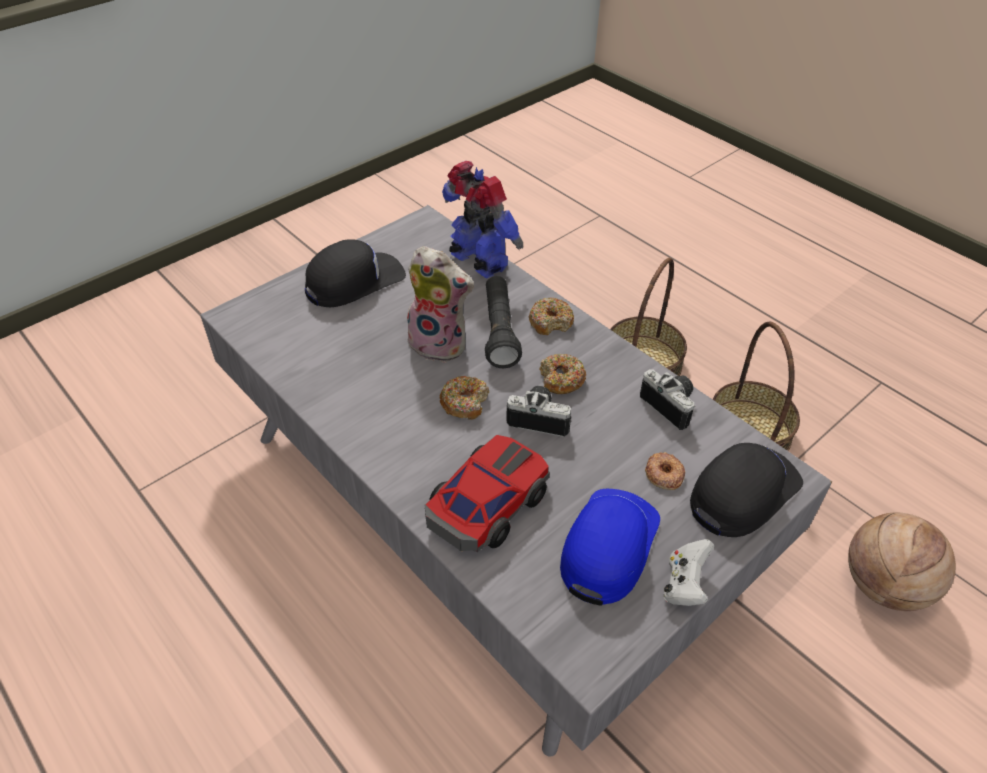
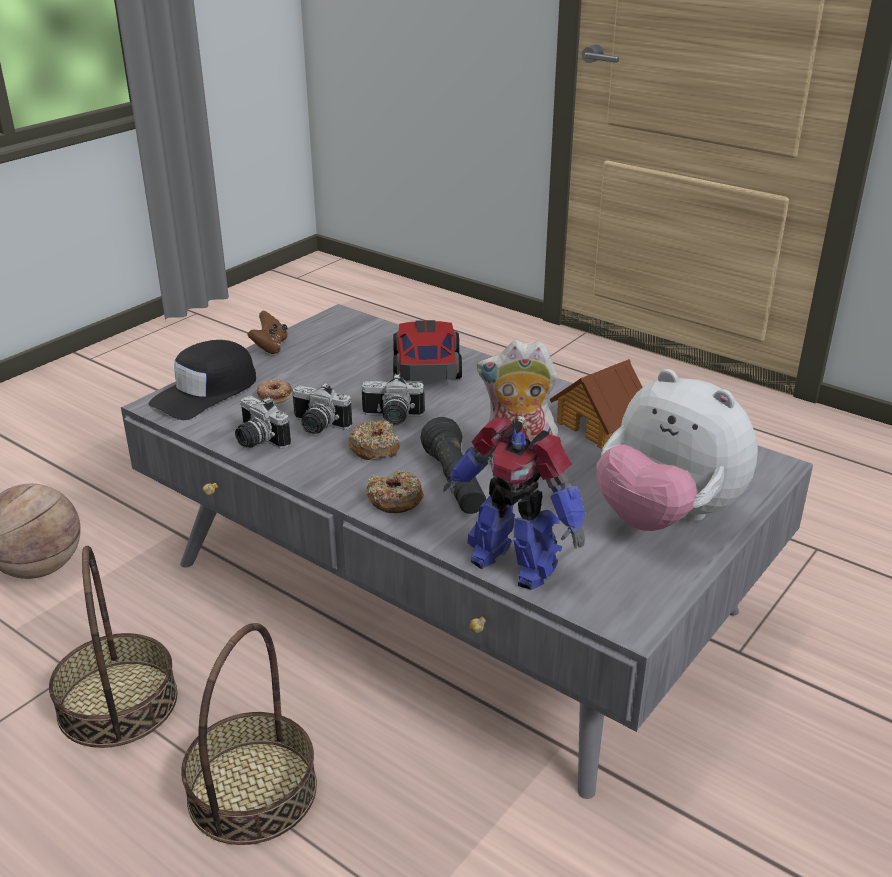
camera: 170 degrees right, 15 degrees down
black cap [305,239,406,307] -> plush toy [597,369,758,531]
toy car [425,435,550,552] -> toy car turned 150 degrees clockwise [393,320,462,381]
donut [439,376,489,420] -> none
blue cap [560,489,660,605] -> none
white game controller [664,539,714,606] -> brown game controller [248,310,288,354]
none -> camera [292,382,352,434]
none -> toy house [549,359,643,449]

